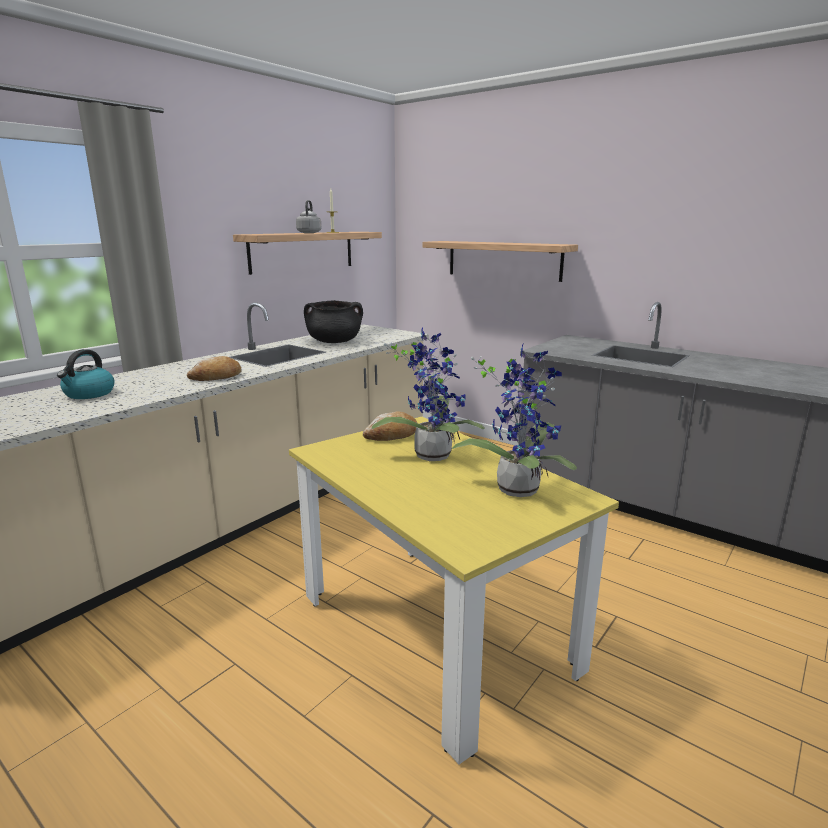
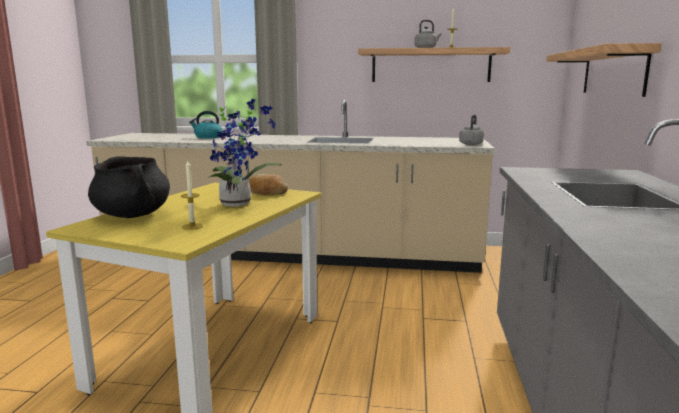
camera: 60 degrees right, 5 degrees down
bread [187,356,242,381] -> none
black cooking pot [304,300,363,343] -> black cooking pot moved to [88,157,170,218]
potted plant [452,342,577,497] -> candle [181,160,203,230]
none -> grey kettle [459,115,484,145]

